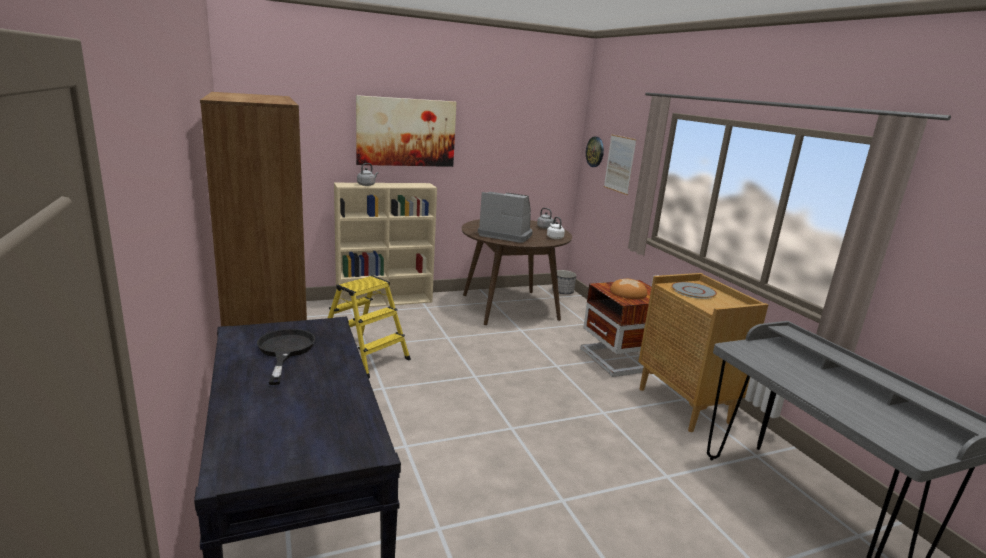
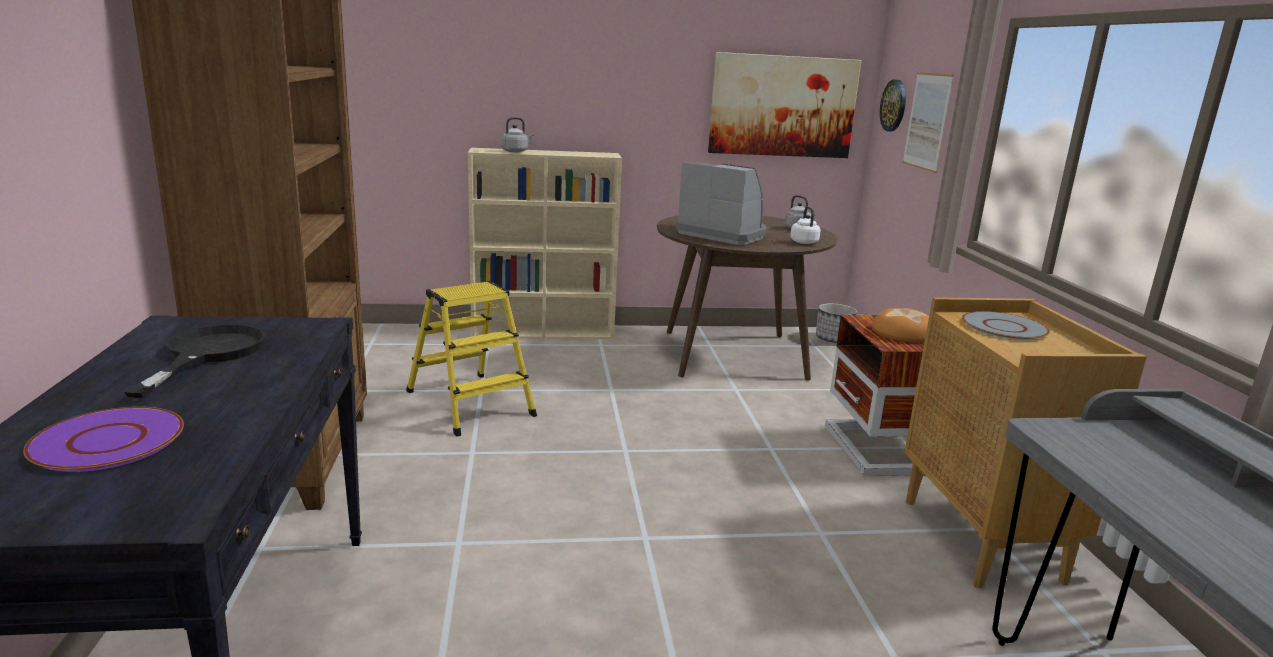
camera: 15 degrees right, 0 degrees up
picture [356,95,456,167] -> picture moved to [708,52,861,158]
none -> purple plate [23,407,184,472]

